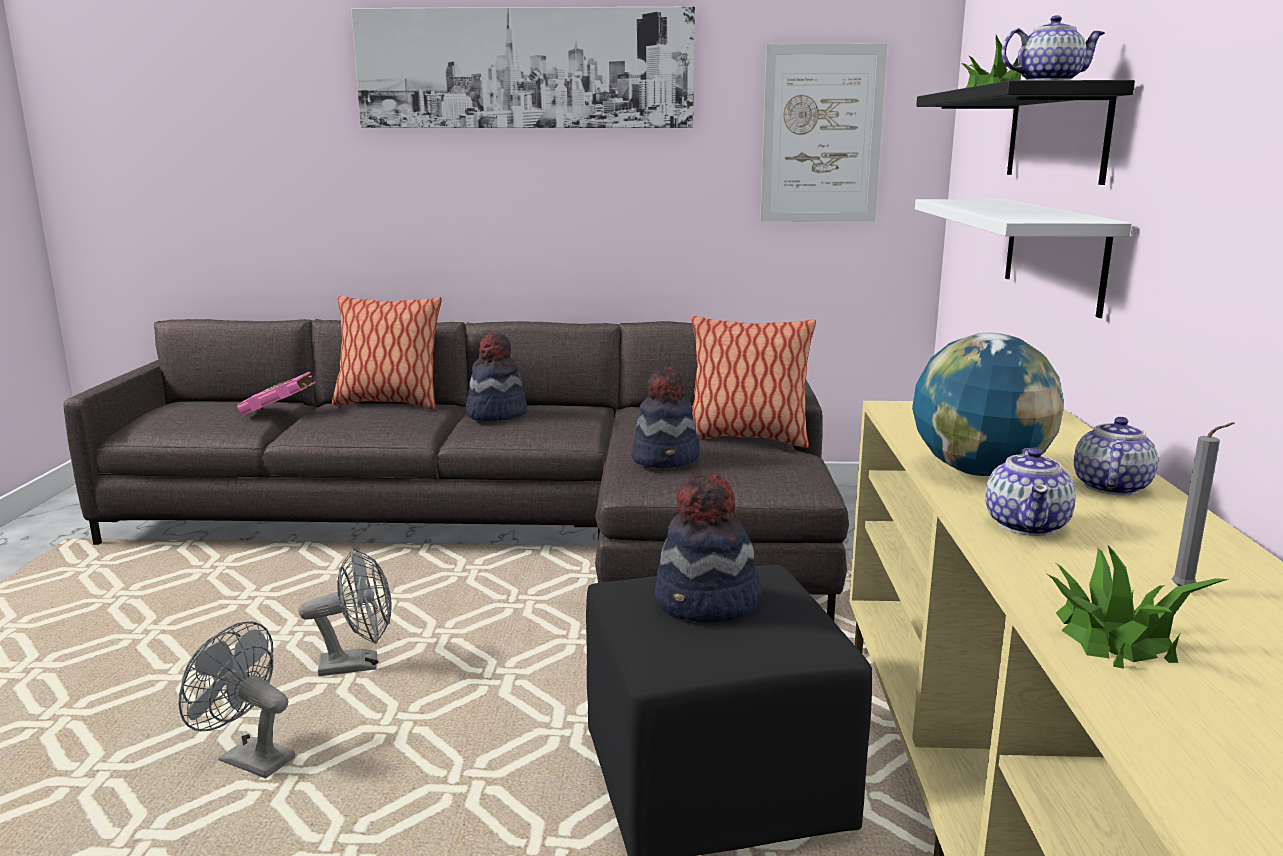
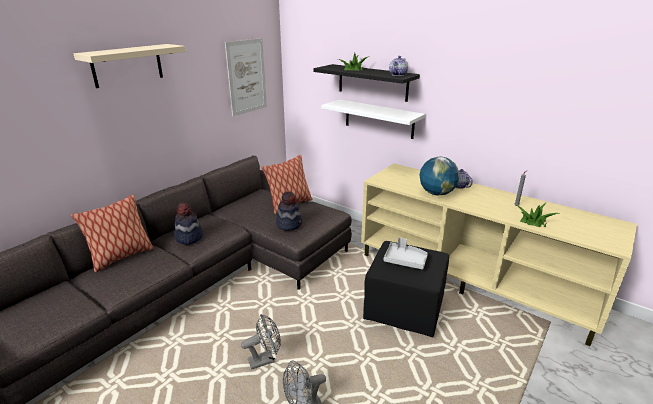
camera: 55 degrees left, 10 degrees up
pink book [237,372,317,415] -> none
grey fan [298,548,392,676] -> grey fan turned 45 degrees clockwise [241,314,281,370]
picture [351,7,695,128] -> beige shelf [74,44,186,88]
hat [655,474,762,623] -> grey tray [384,237,428,269]
teapot [985,448,1076,536] -> none

